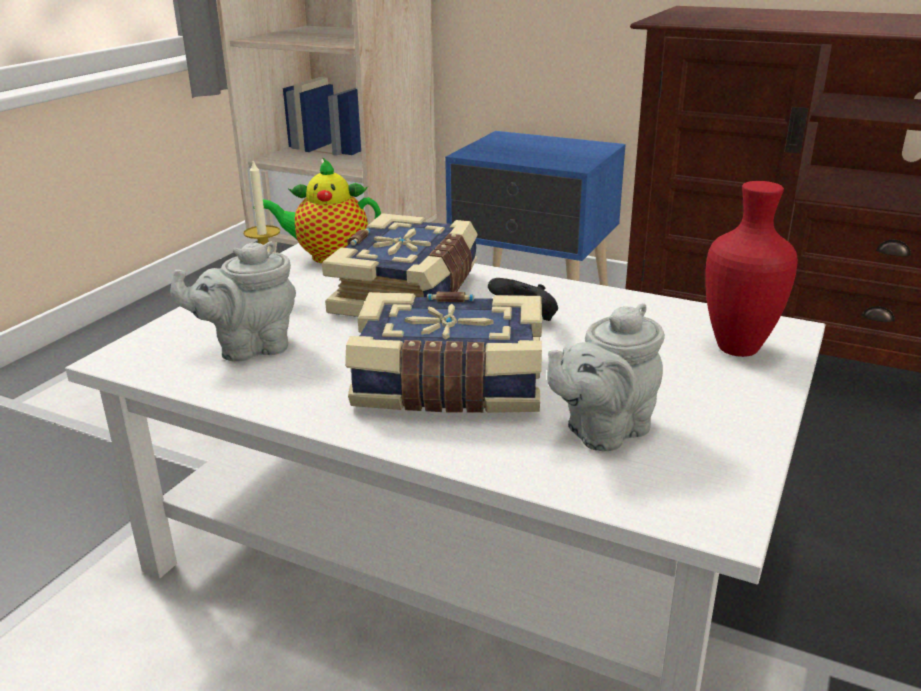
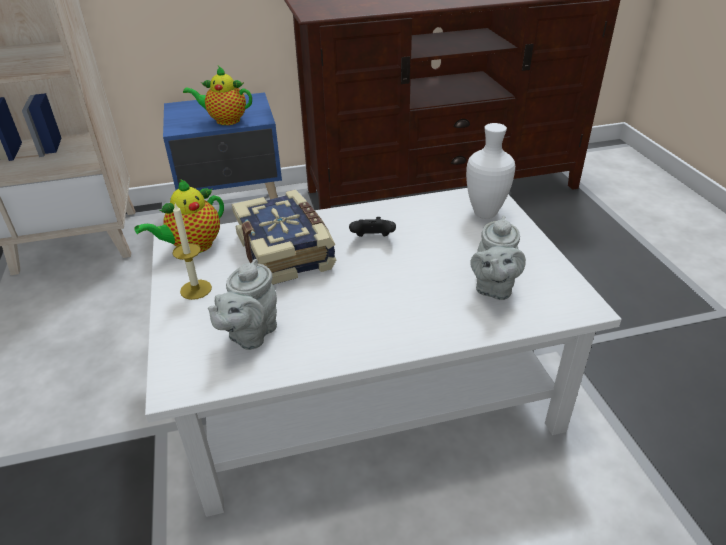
camera: 40 degrees left, 10 degrees up
book [345,292,542,413] -> none
red vase [705,181,798,357] -> white vase [466,123,515,219]
none -> teapot [183,66,252,125]

